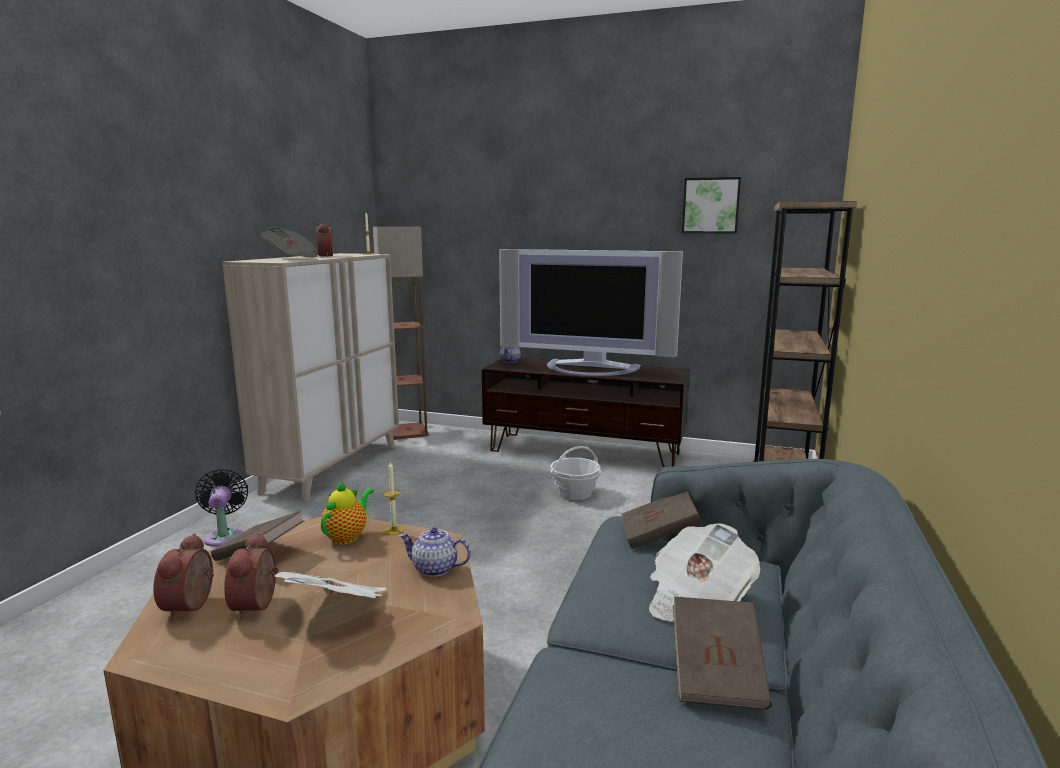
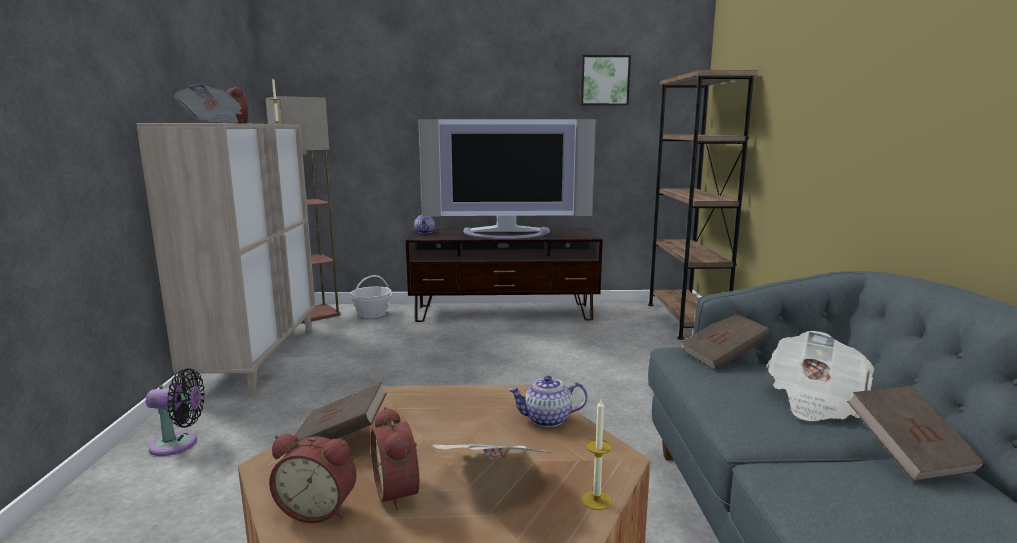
camera: 20 degrees left, 0 degrees up
alarm clock [153,533,214,621] -> alarm clock turned 60 degrees counterclockwise [269,434,357,523]
black fan [195,469,248,547] -> black fan turned 120 degrees clockwise [146,368,205,456]
teapot [321,481,374,545] -> none
candle [383,462,404,535] -> candle moved to [582,400,612,510]
basket [550,446,601,500] -> basket moved to [350,275,392,318]

